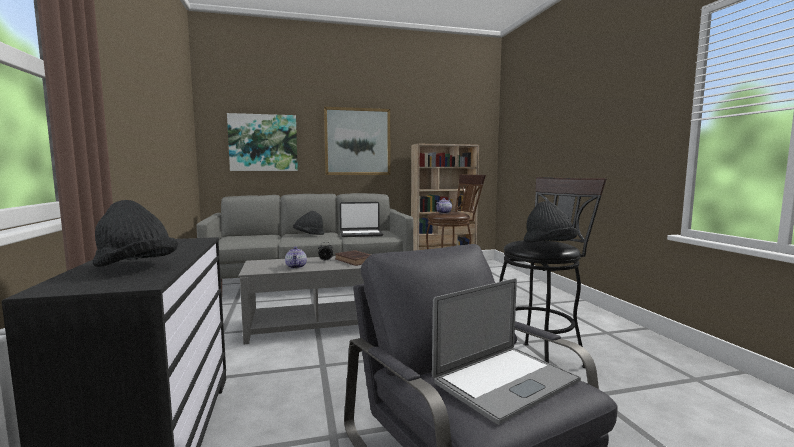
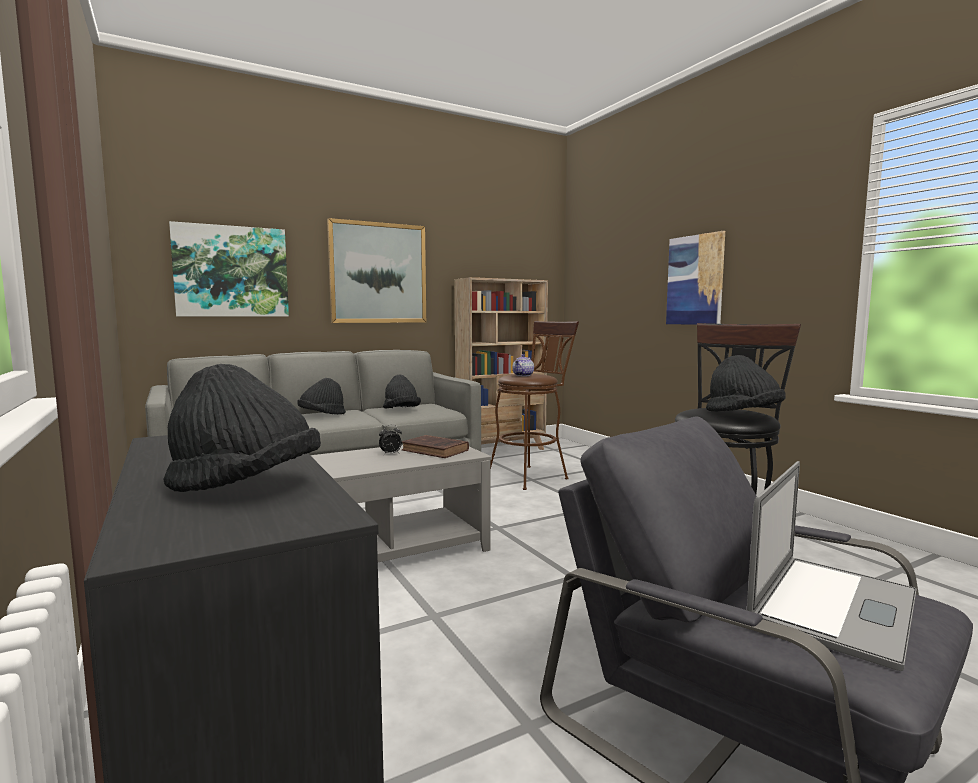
camera: 15 degrees left, 0 degrees up
teapot [285,247,307,269] -> none
laptop [340,202,383,237] -> black hat [383,375,421,409]
none -> picture [666,231,725,325]

